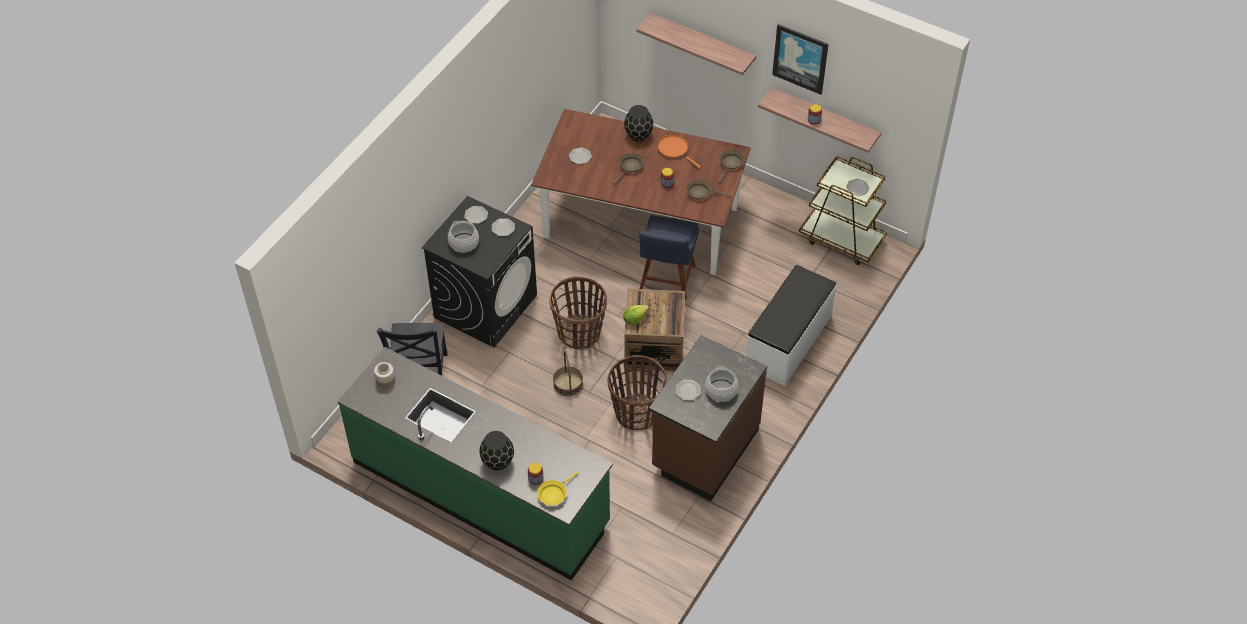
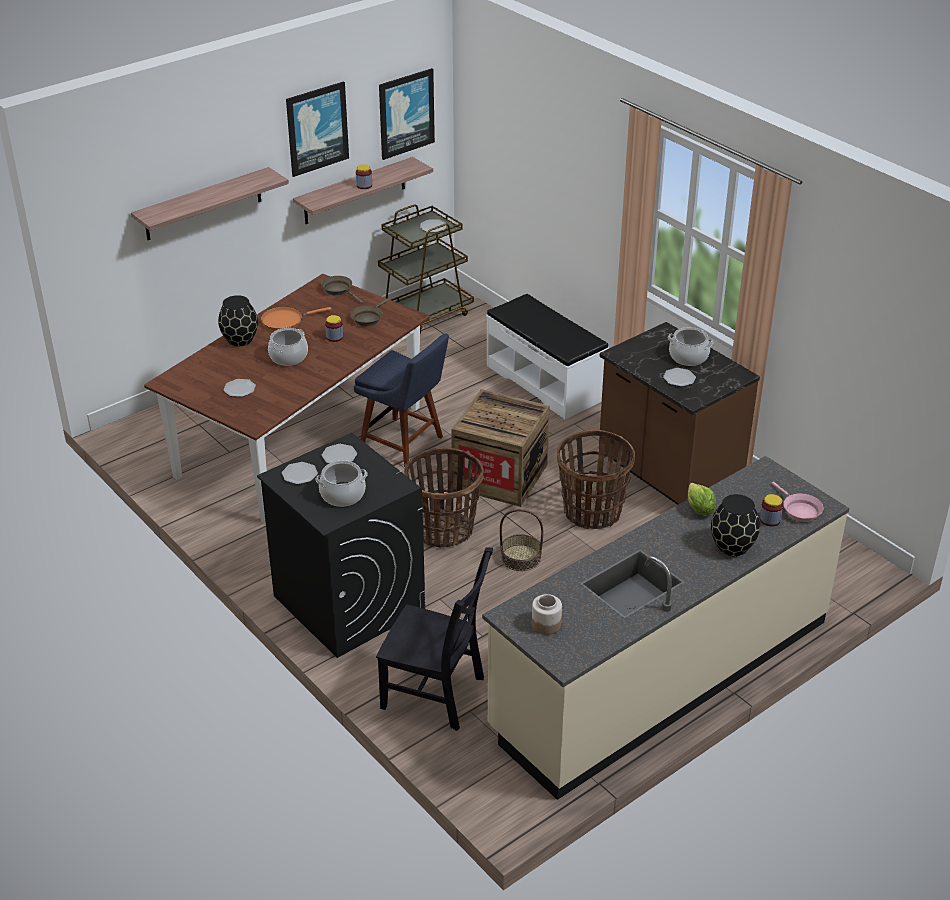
camera: 70 degrees left, 15 degrees down
green counter [337,347,613,581] -> beige counter [482,456,849,800]
yellow frying pan [537,471,579,505] -> pink frying pan [772,482,823,522]
brown frying pan [613,153,644,184] -> cooking pot [268,328,308,366]
lettuce [623,305,649,325] -> lettuce moved to [688,483,716,515]
none -> picture [379,68,435,160]

